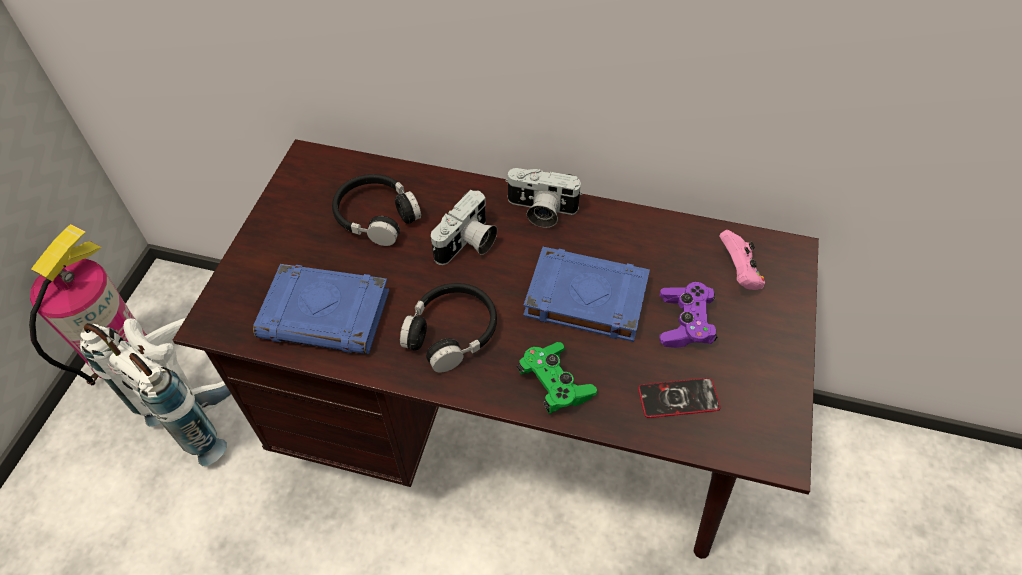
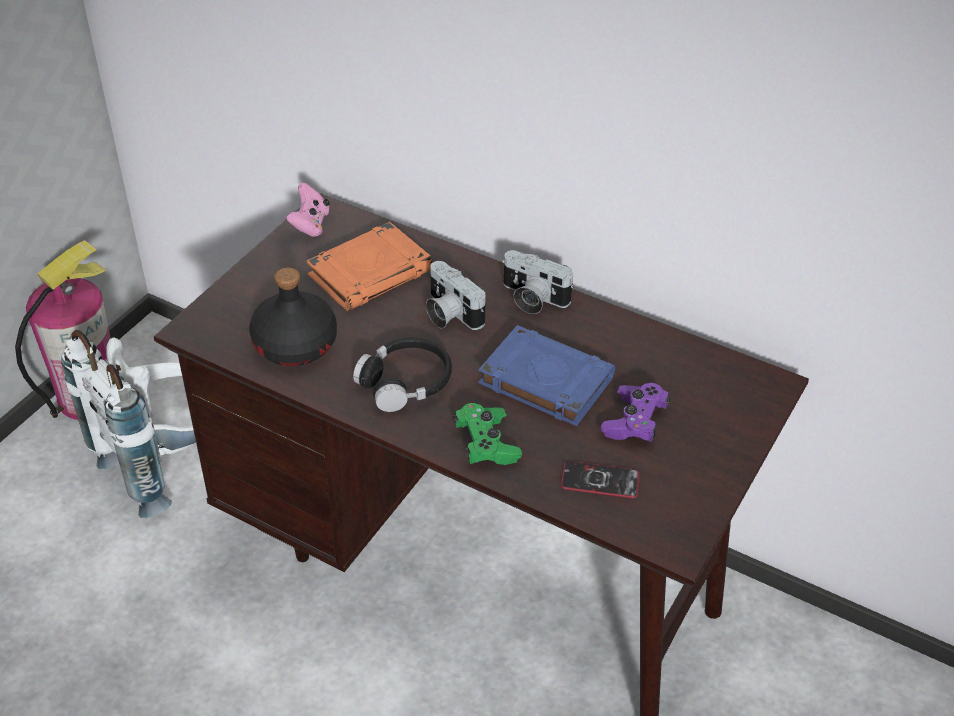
camera: 15 degrees right, 10 degrees down
blue book [253,264,389,354] -> black bottle [249,268,337,366]
black headphones [332,174,421,246] -> orange book [306,222,433,311]
camera [431,190,497,265] -> camera turned 90 degrees clockwise [426,261,486,330]
pink game controller [719,230,765,290] -> pink game controller moved to [286,183,330,237]

